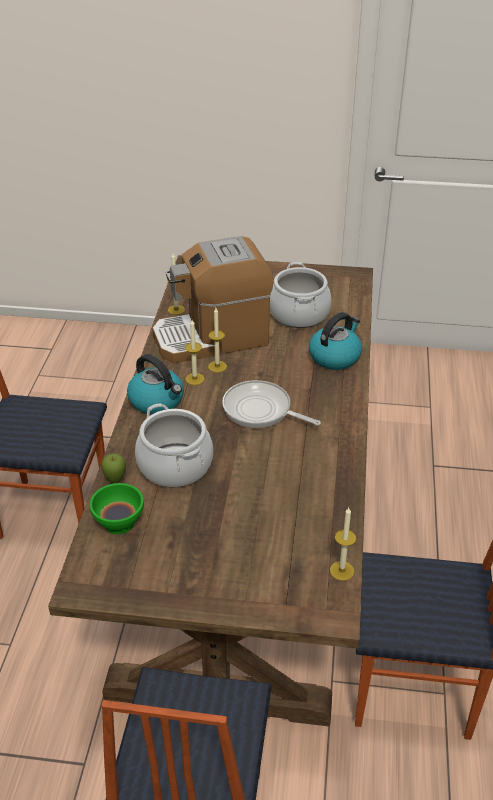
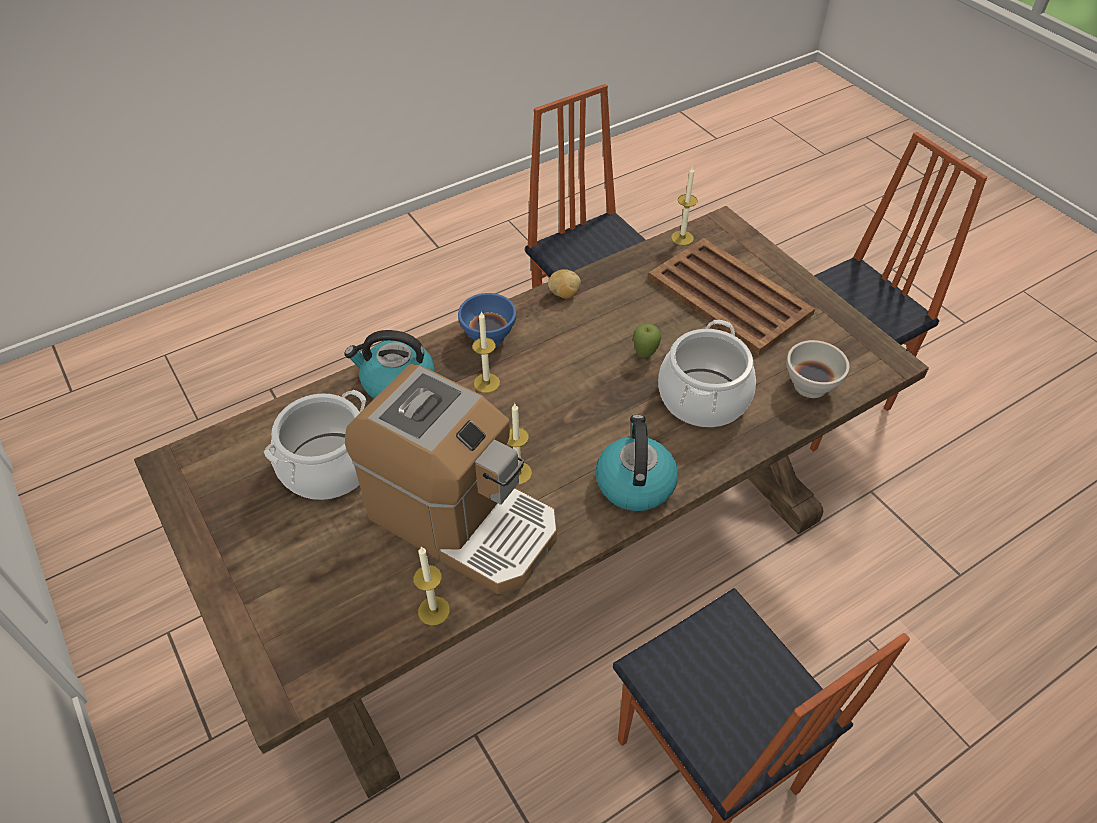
camera: 130 degrees left, 10 degrees up
green bowl [90,483,144,534] -> white bowl [786,340,849,398]
apple [101,453,126,483] -> apple moved to [633,323,661,358]
candle [185,320,205,385] -> candle moved to [472,311,500,393]
frying pan [222,380,321,428] -> none
none -> blue bowl [458,293,516,346]
none -> potato [548,269,581,299]
none -> brown tray [648,238,815,355]

